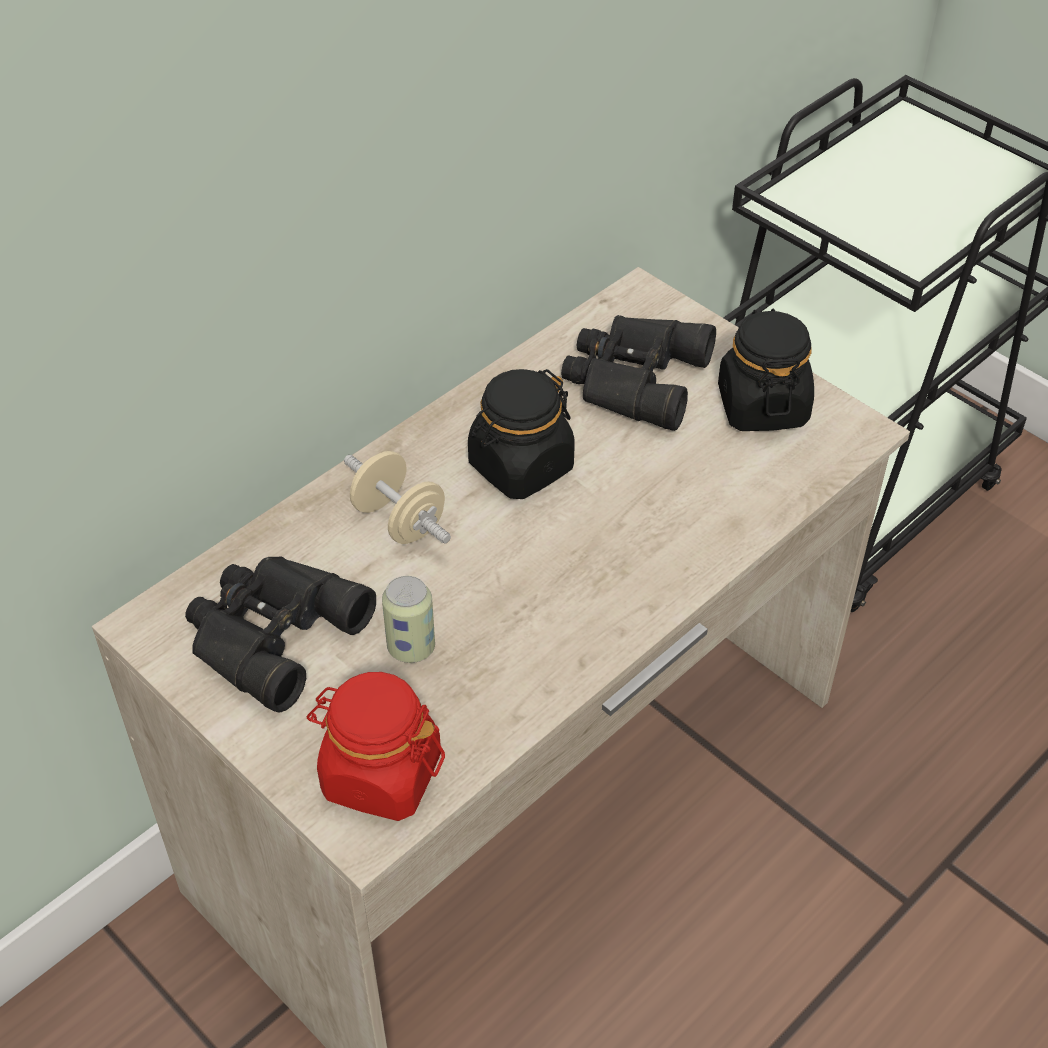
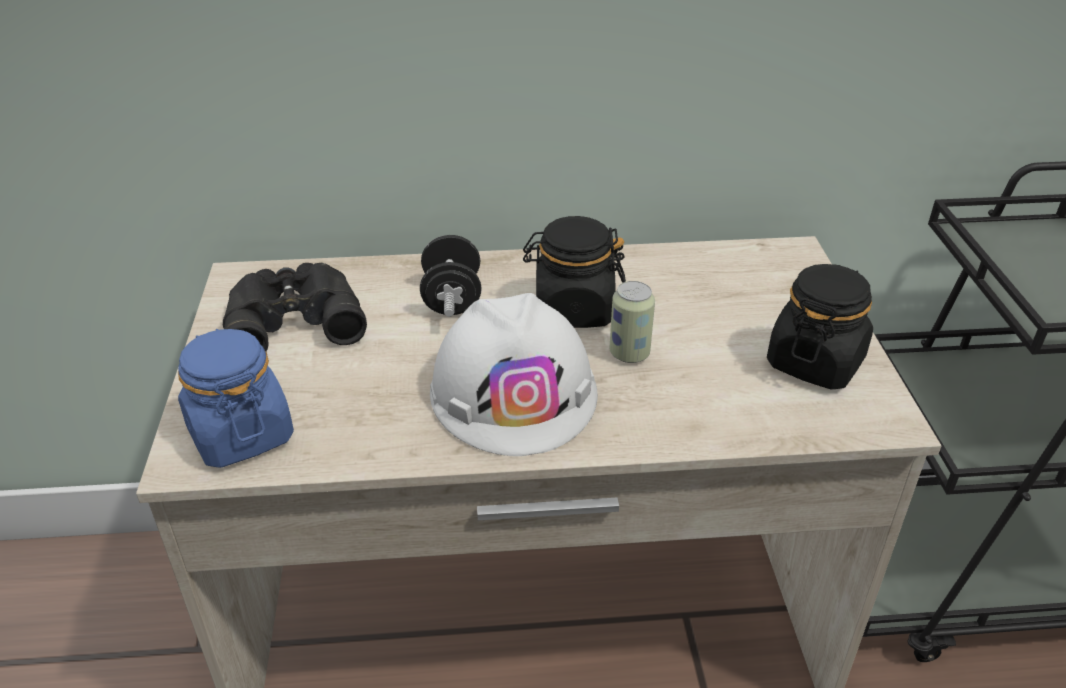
camera: 40 degrees right, 10 degrees down
red jar [307,672,445,821] -> blue jar [178,329,294,468]
beige dumbbell [344,451,451,544] -> black dumbbell [420,235,482,317]
can [382,576,435,663] -> can moved to [609,281,655,363]
black binoculars [561,315,716,431] -> none
none -> white hard hat [430,293,598,456]

